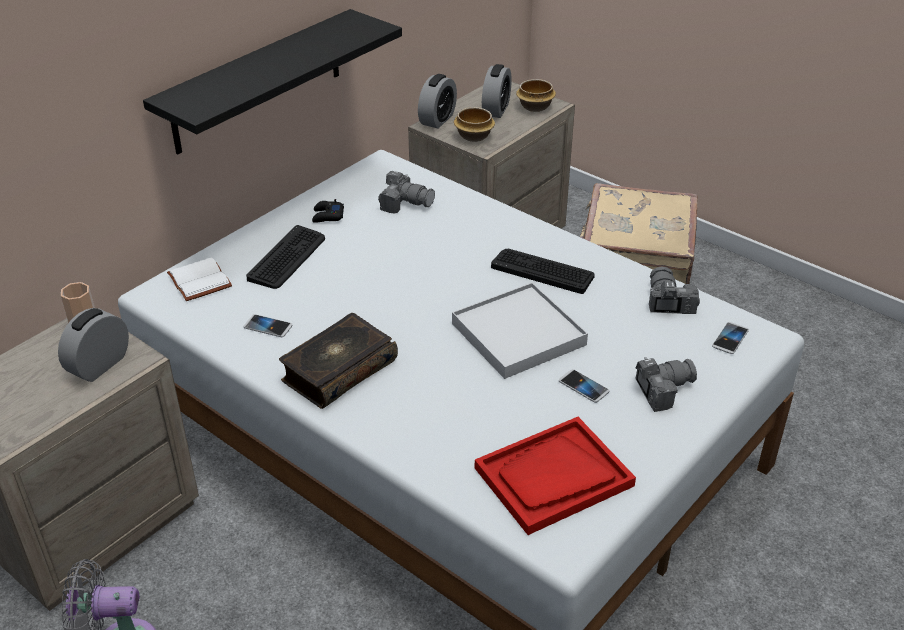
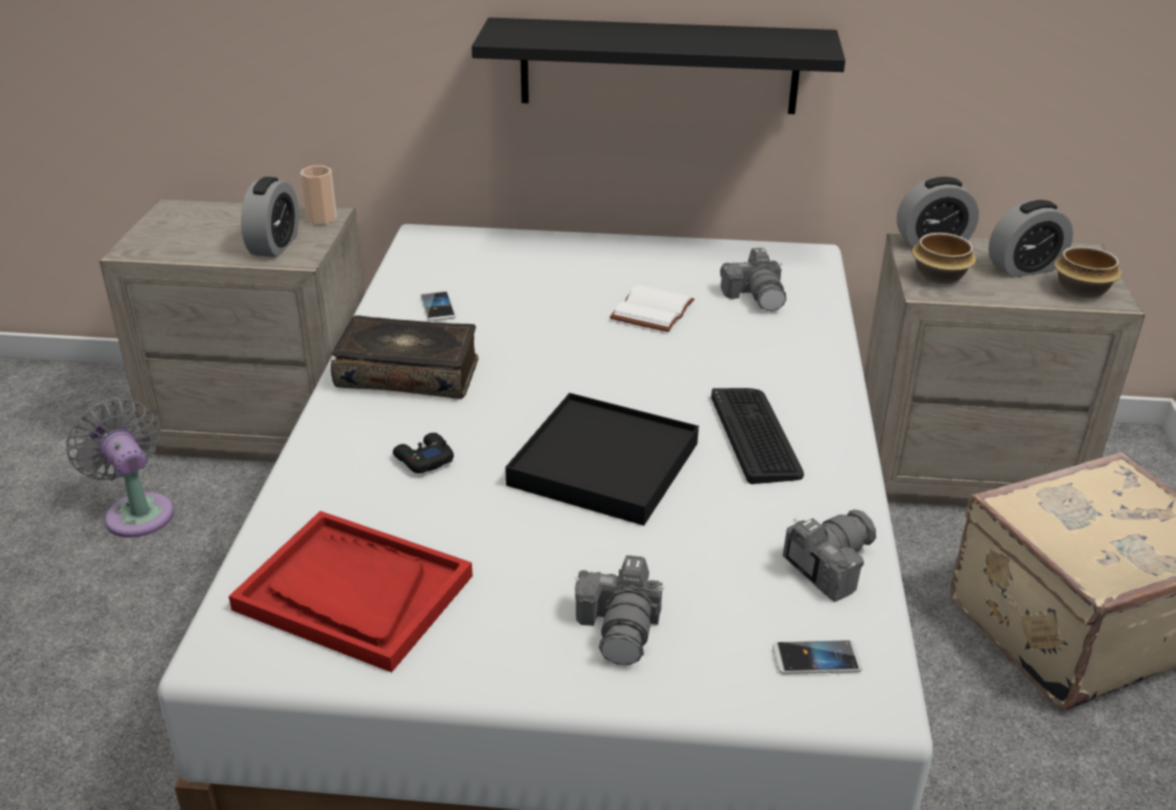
camera: 55 degrees right, 5 degrees down
alarm clock [58,308,129,382] -> alarm clock turned 105 degrees clockwise [241,177,299,257]
white book [167,257,232,301] -> white book moved to [610,285,694,332]
keyboard [246,225,325,289] -> none
black game controller [312,199,344,223] -> black game controller moved to [393,433,454,474]
white tray [452,283,588,379] -> black tray [505,393,699,526]
phone [559,369,610,403] -> none
camera [635,357,697,412] -> camera turned 60 degrees clockwise [575,555,664,665]

